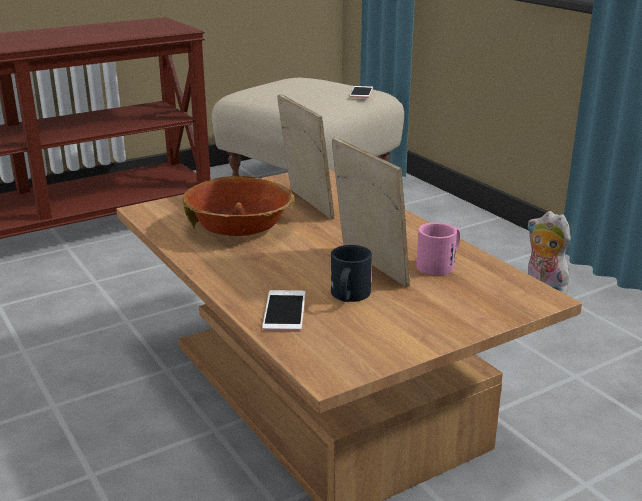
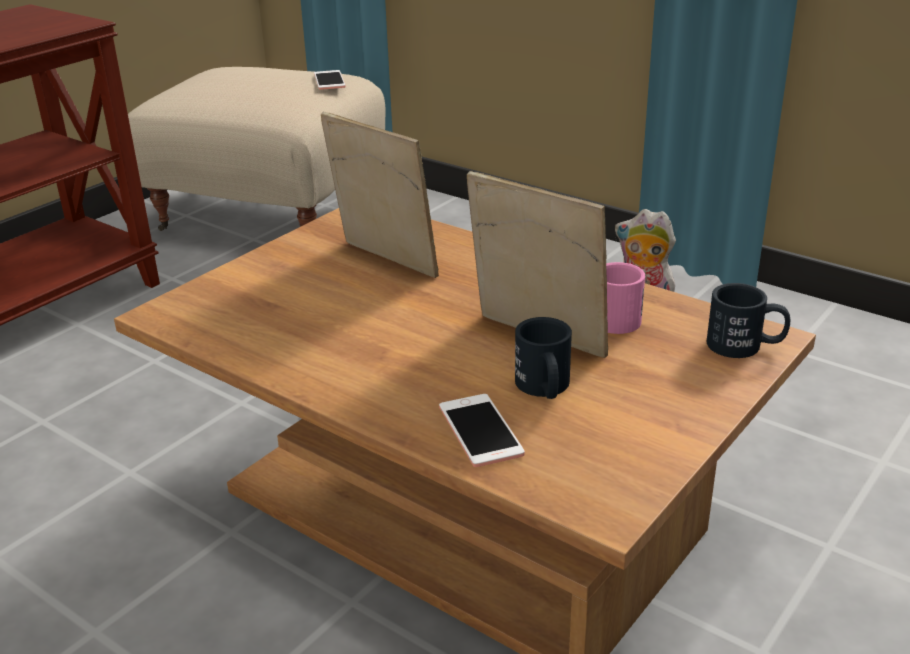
camera: 20 degrees left, 5 degrees up
bowl [183,176,295,236] -> none
none -> black mug [707,283,790,358]

